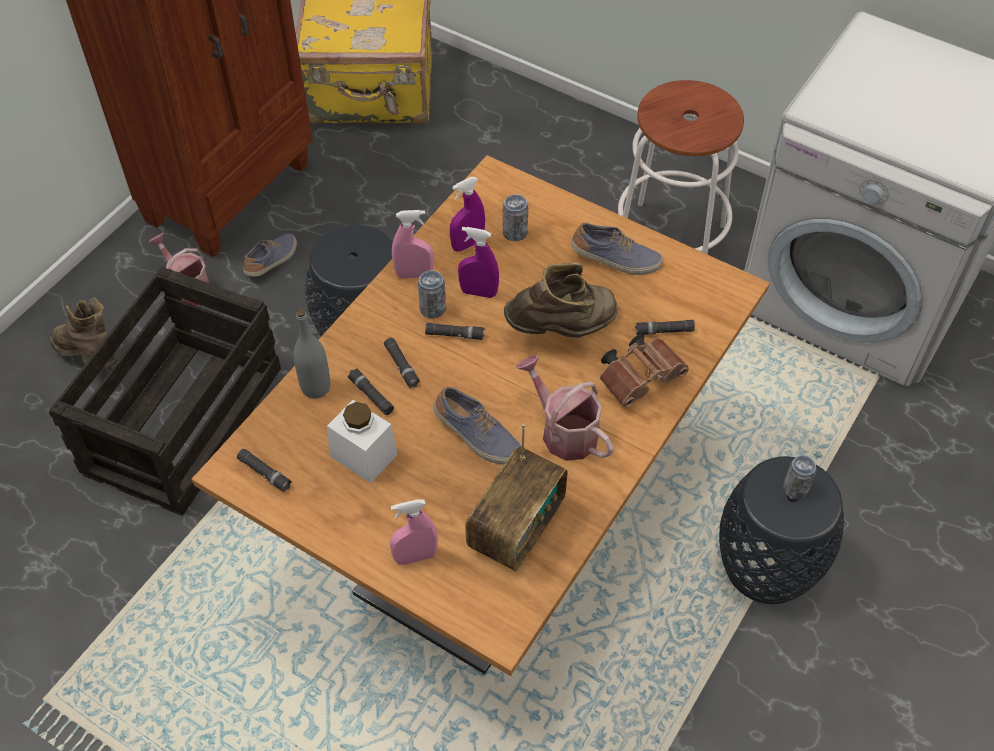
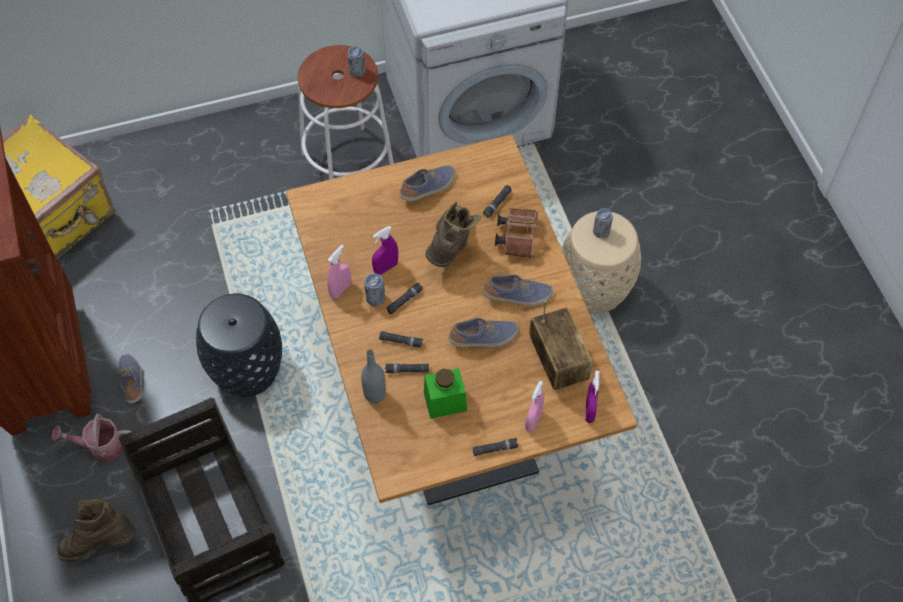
camera: 50 degrees left, 5 degrees up
black flashlight [237,449,292,492] -> black flashlight moved to [472,438,519,456]
white jar [327,400,398,483] -> green jar [424,368,467,419]
purple spray bottle [450,177,485,251] -> purple spray bottle moved to [585,371,599,423]
can [503,194,528,241] -> can moved to [348,46,366,77]
watering can [516,355,614,461] -> shoe [483,275,553,306]
black stool [719,456,844,604] -> beige stool [562,211,641,313]

